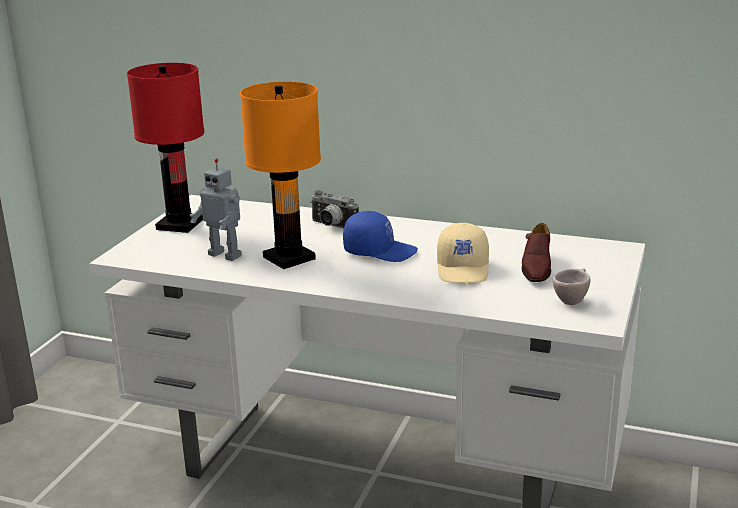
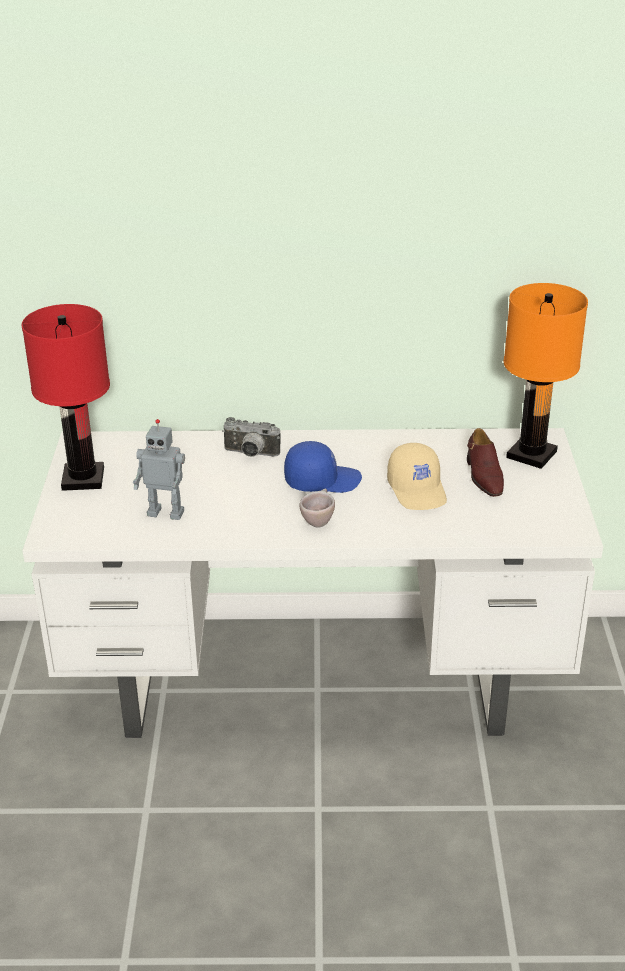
camera: 20 degrees left, 10 degrees up
orange table lamp [240,82,321,269] -> orange table lamp moved to [504,283,588,469]
beige cup [553,268,591,305] -> beige cup moved to [300,488,335,528]

